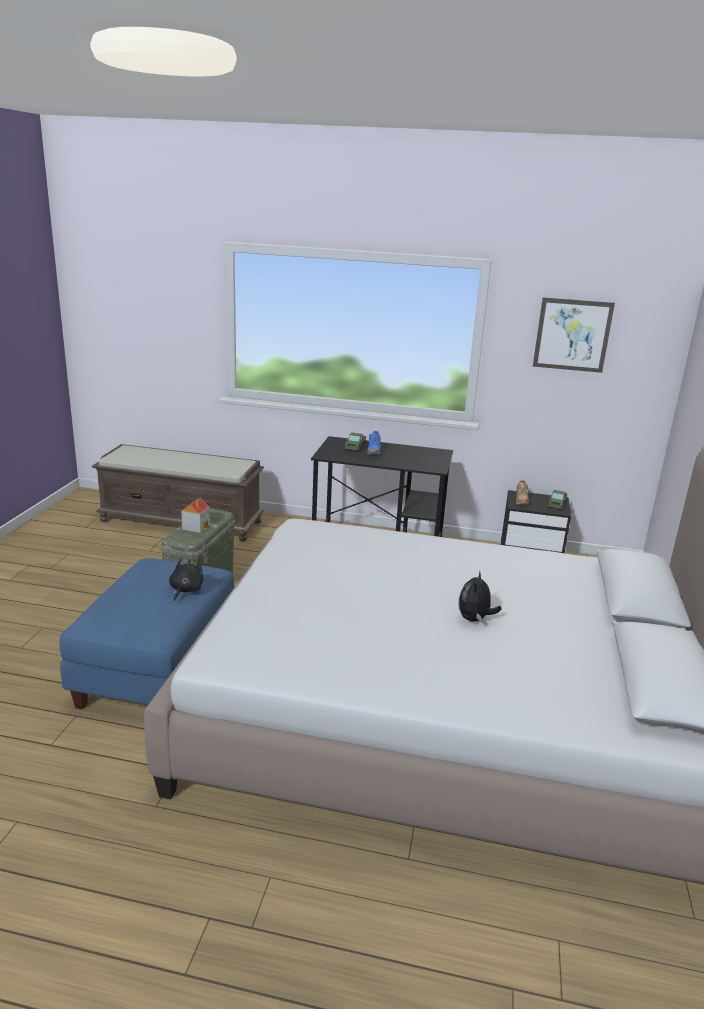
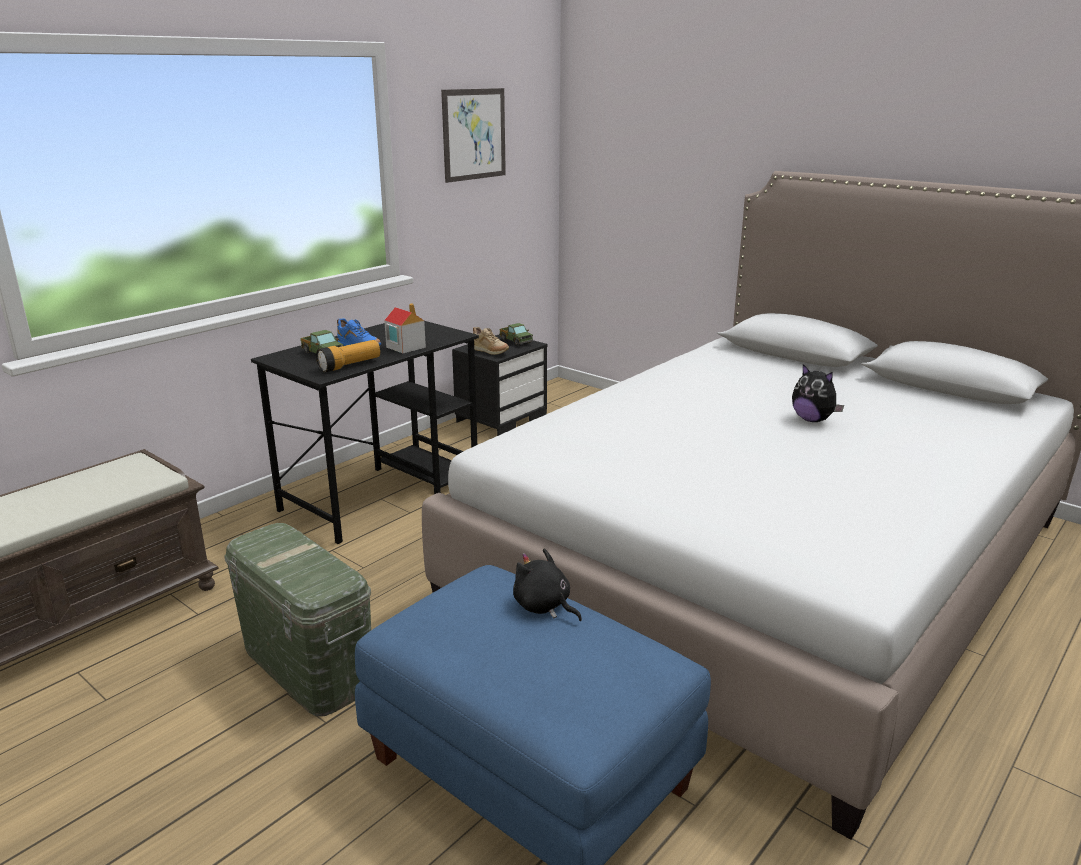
camera: 60 degrees left, 0 degrees up
toy house [181,498,210,533] -> toy house moved to [384,303,426,353]
none -> flashlight [316,340,380,372]

